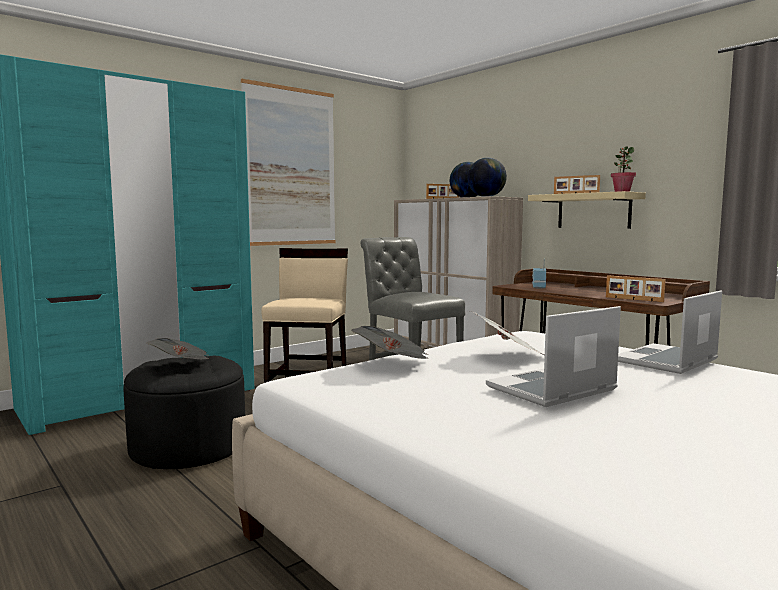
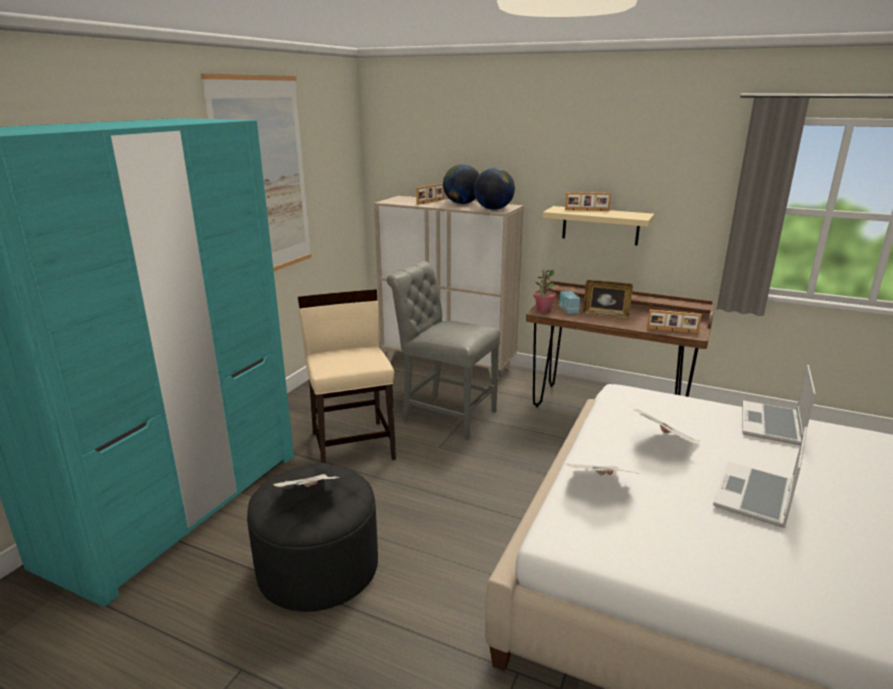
camera: 25 degrees left, 15 degrees up
potted plant [611,146,636,192] -> potted plant moved to [534,269,556,313]
none -> picture frame [583,280,633,319]

